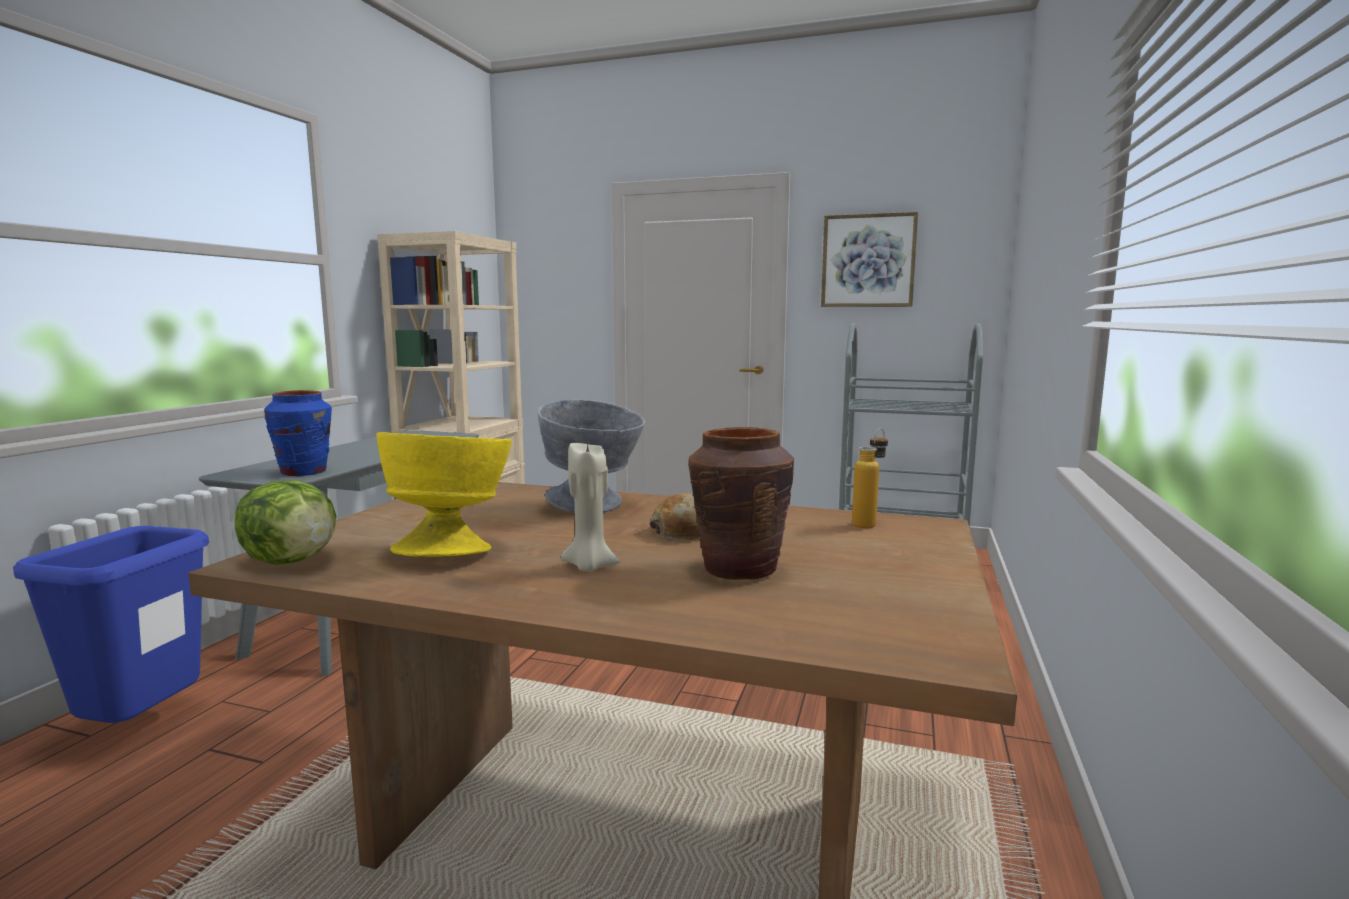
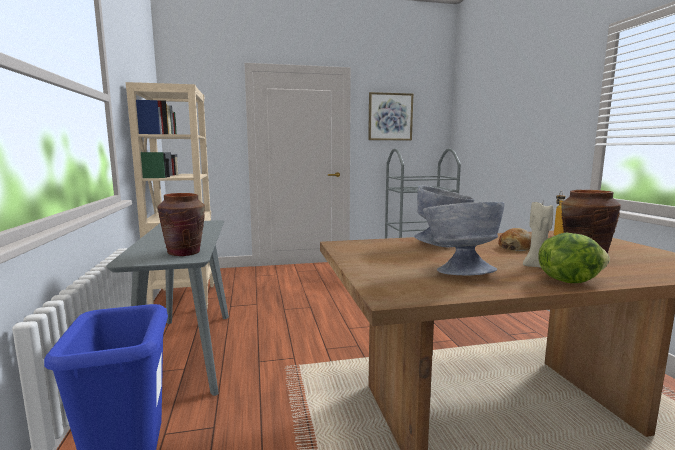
camera: 30 degrees left, 0 degrees up
lettuce [235,480,336,565] -> lettuce moved to [538,233,610,283]
blue vase [264,390,332,476] -> brown vase [157,193,205,256]
yellow bowl [377,432,512,557] -> grey bowl [423,202,504,275]

